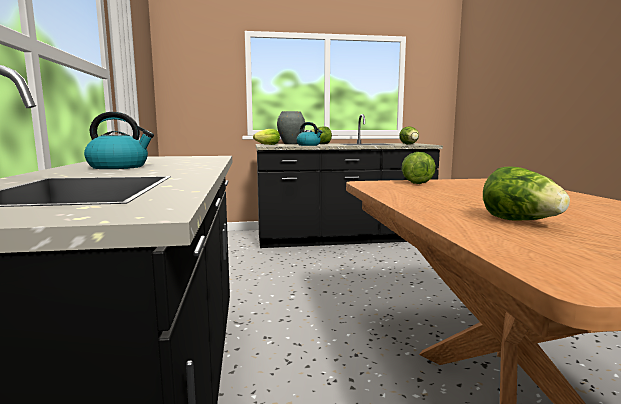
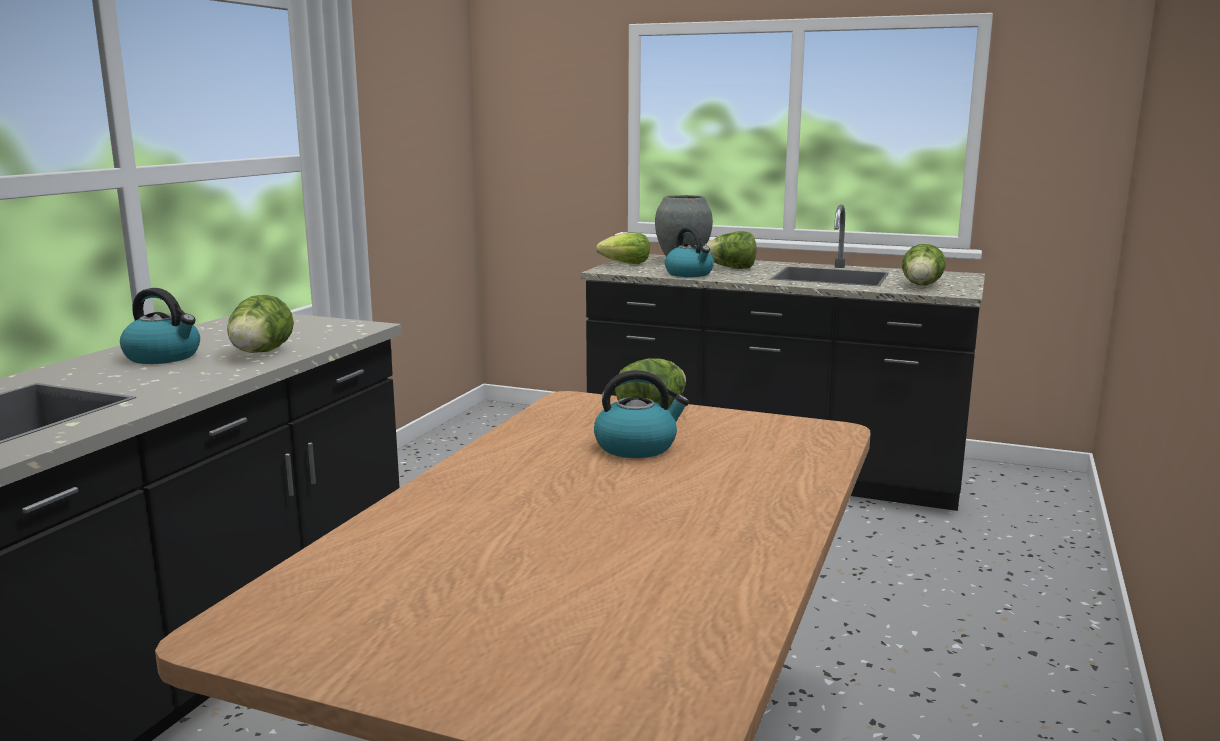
camera: 30 degrees right, 5 degrees up
lettuce [483,167,570,221] -> lettuce moved to [227,295,294,353]
none -> kettle [594,370,689,458]

